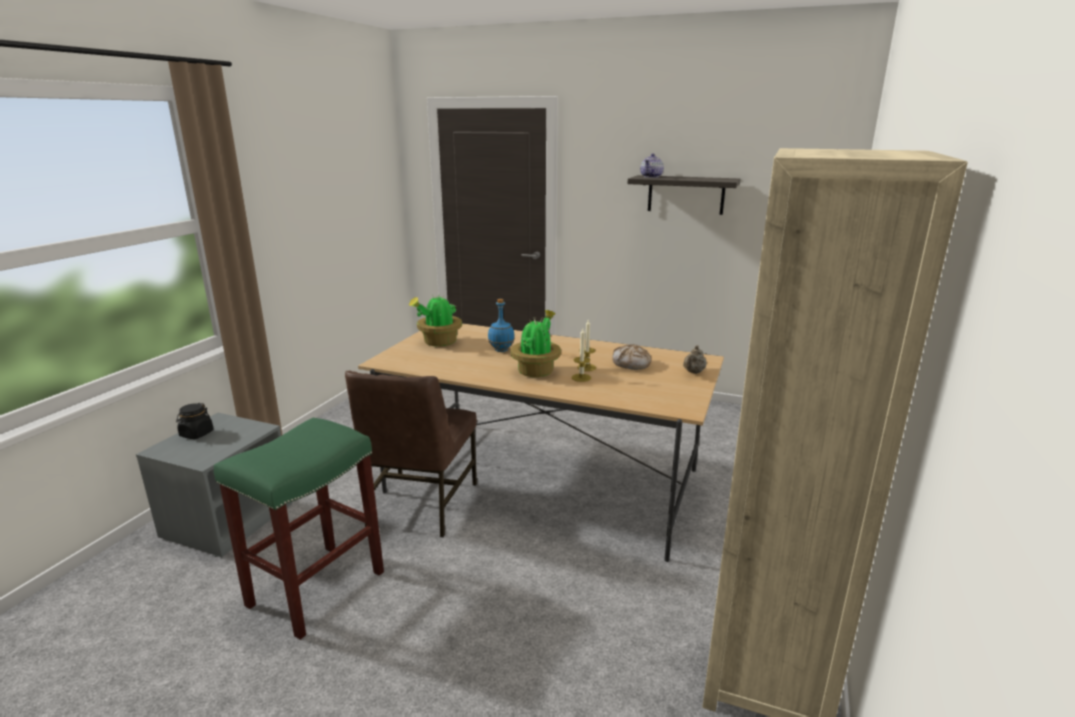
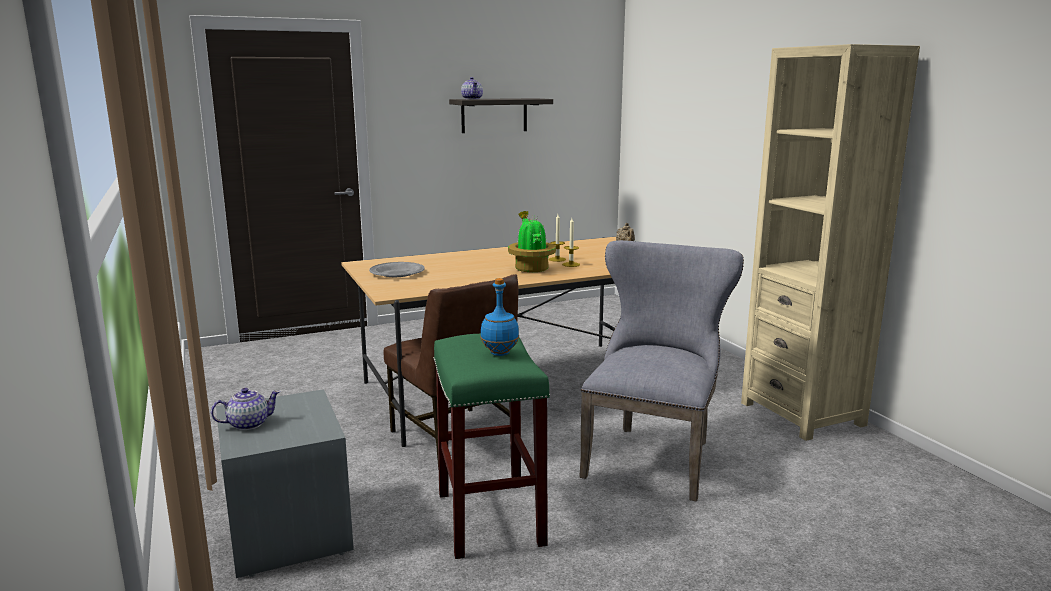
camera: 45 degrees left, 5 degrees down
black jar [176,403,214,439] -> teapot [211,388,281,430]
potted plant [409,295,462,347] -> grey plate [369,262,425,277]
blue bottle [488,299,515,352] -> blue bottle moved to [480,278,519,356]
bread [612,344,651,370] -> none
none -> grey chair [579,240,744,502]

